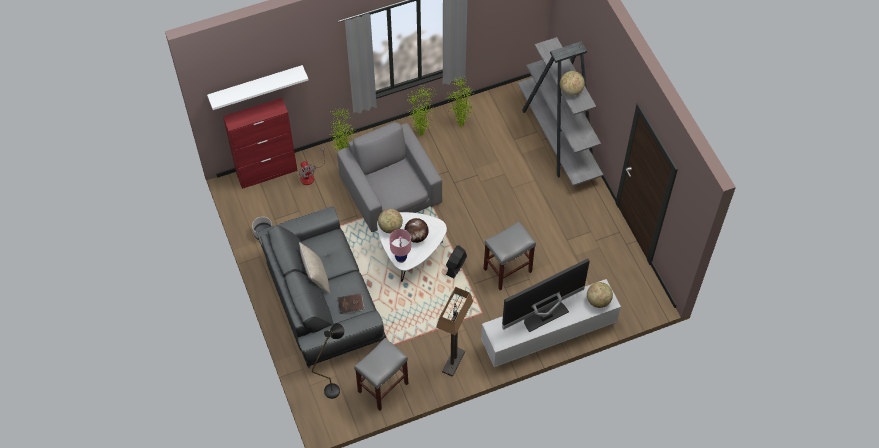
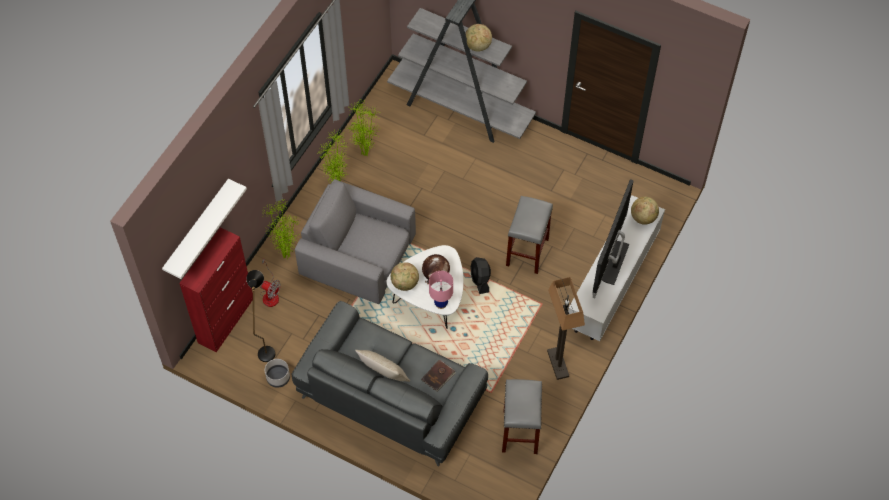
camera: 40 degrees left, 0 degrees up
black floor lamp [312,323,345,399] -> black floor lamp moved to [247,270,275,362]

